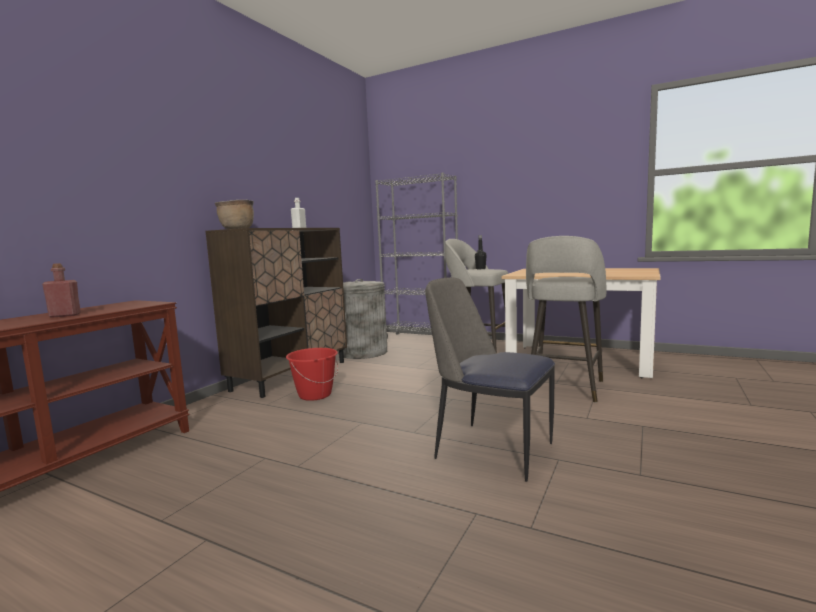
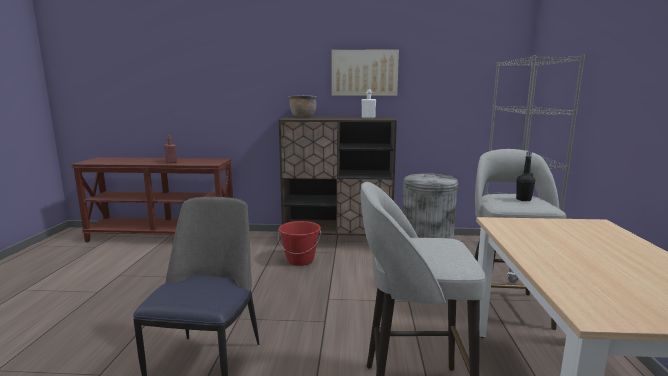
camera: 65 degrees right, 5 degrees up
none -> picture [331,49,399,96]

